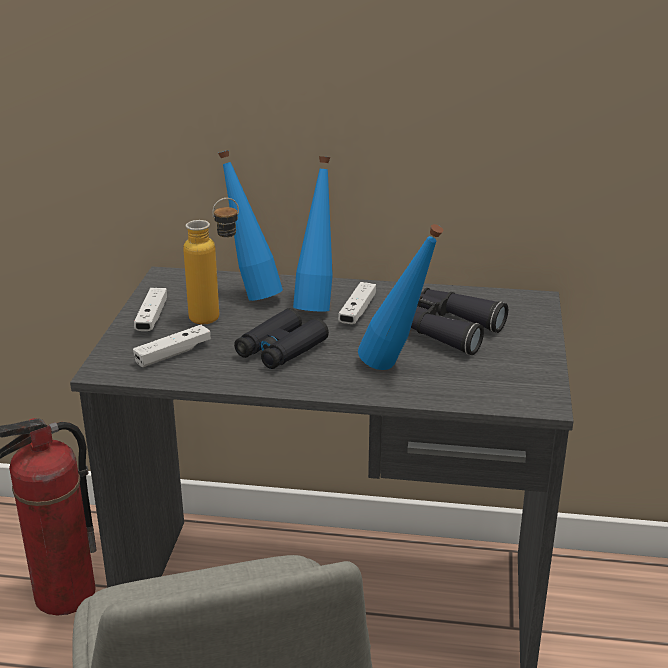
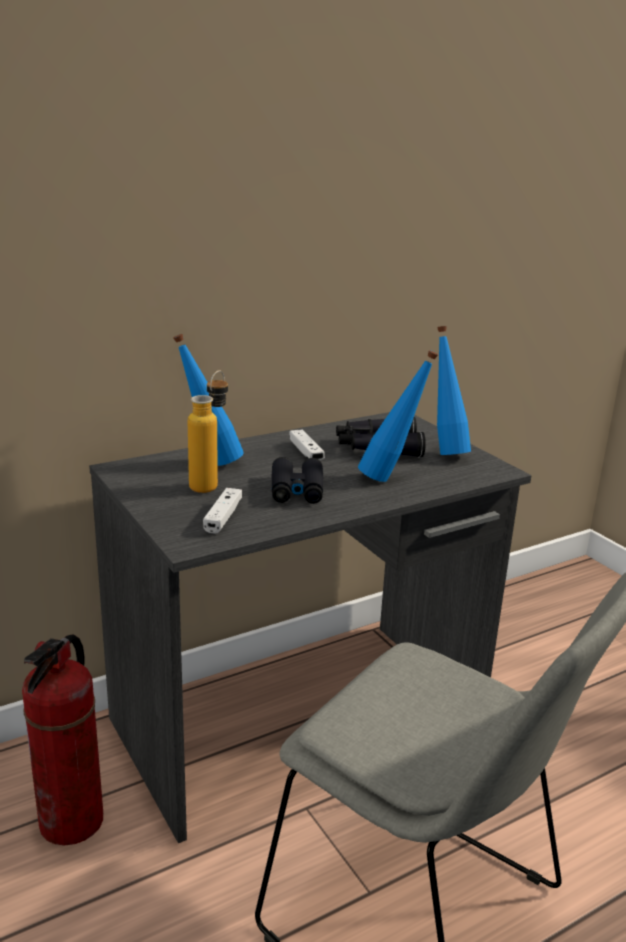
camera: 40 degrees left, 5 degrees down
white game controller [134,288,167,331] -> none
blue bottle [293,156,333,312] -> blue bottle moved to [437,326,471,455]

